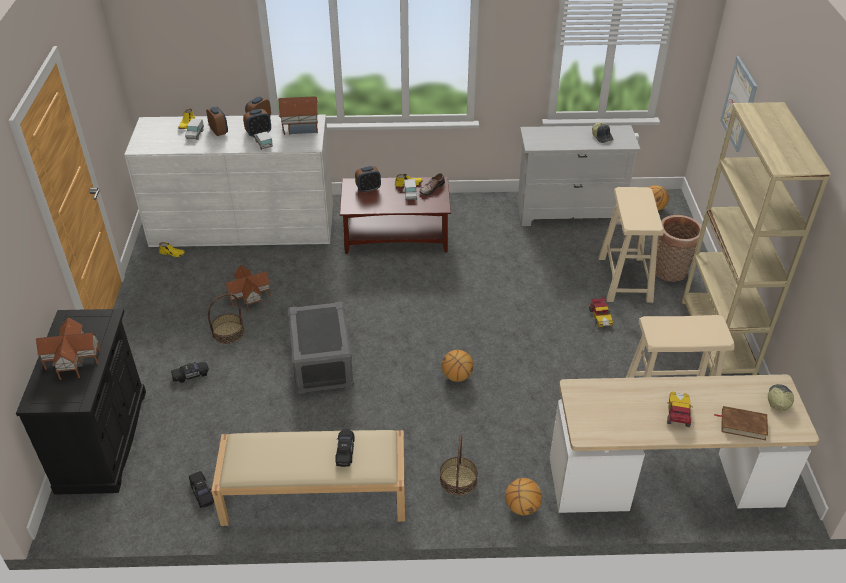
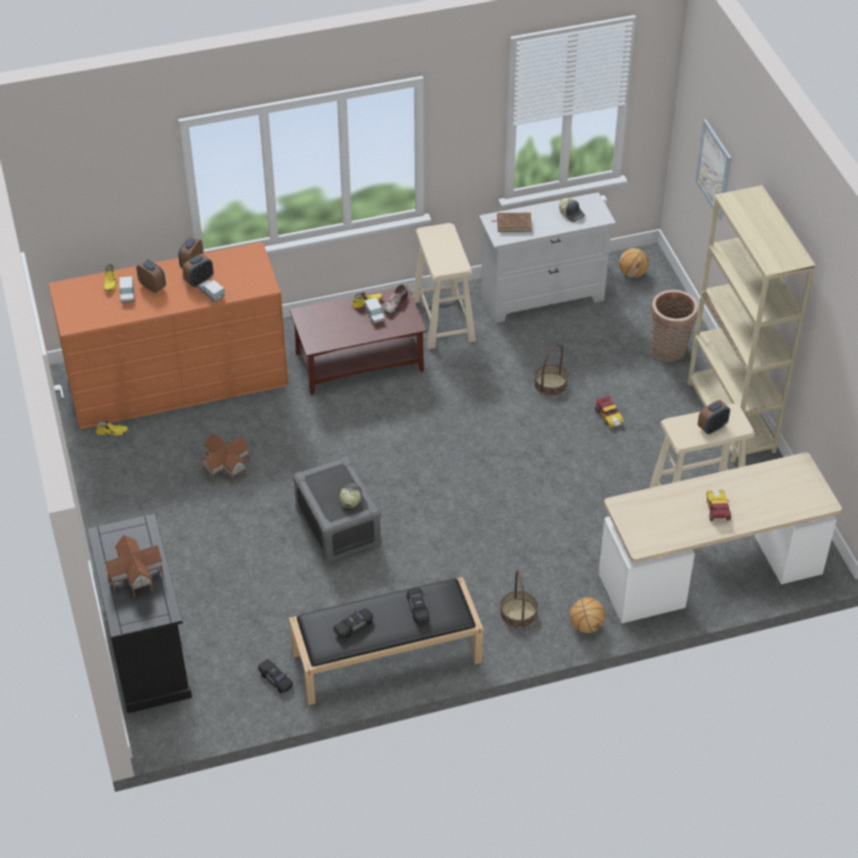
camera: 15 degrees left, 5 degrees up
white dresser [124,115,333,247] -> orange dresser [48,242,288,429]
black toy car [171,362,209,383] -> black toy car moved to [333,609,373,638]
basket [208,293,244,344] -> basket moved to [534,344,568,396]
beige bench [212,430,405,526] -> black bench [289,577,483,705]
toy house [278,96,318,135] -> none
alarm clock [355,166,381,193] -> alarm clock moved to [698,400,730,434]
basketball [442,350,474,382] -> none
beige stool [598,187,664,303] -> beige stool moved to [412,223,476,349]
brown book [714,406,768,440] -> brown book moved to [491,213,532,232]
cap [768,384,794,411] -> cap moved to [340,483,362,508]

